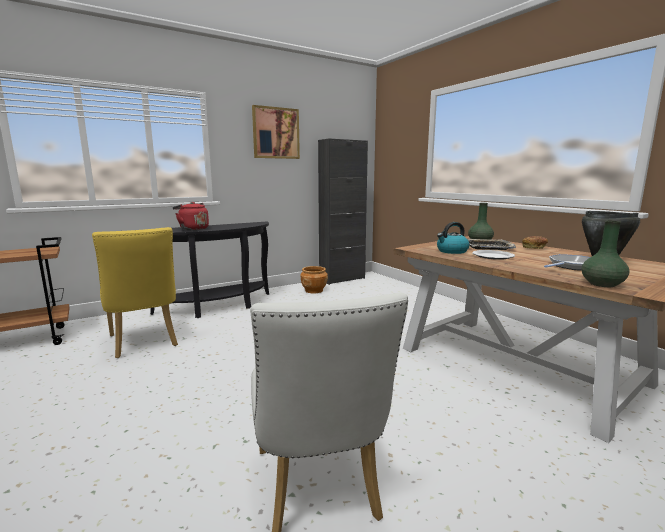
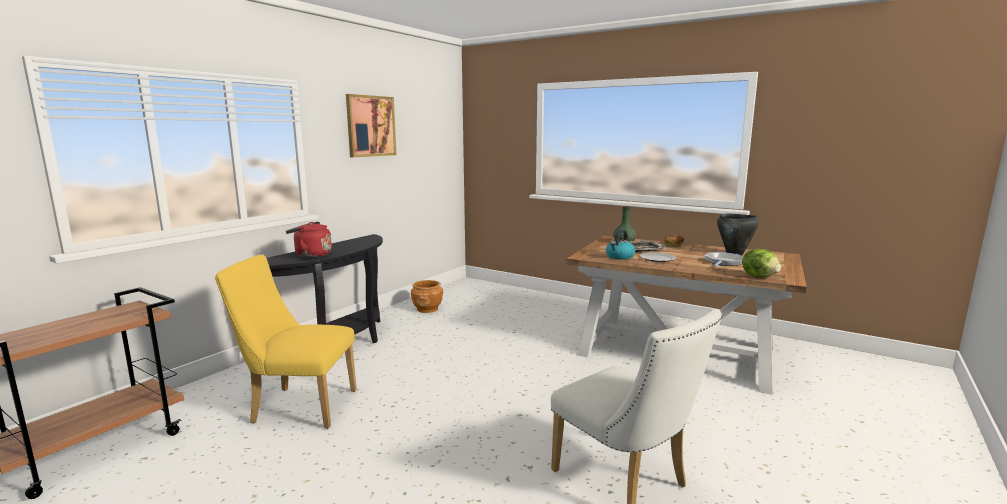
camera: 25 degrees left, 0 degrees up
yellow chair [92,227,178,358] -> yellow chair turned 150 degrees clockwise [215,255,357,429]
black cabinet [318,138,368,285] -> none
green vase [581,221,629,287] -> lettuce [742,249,781,278]

